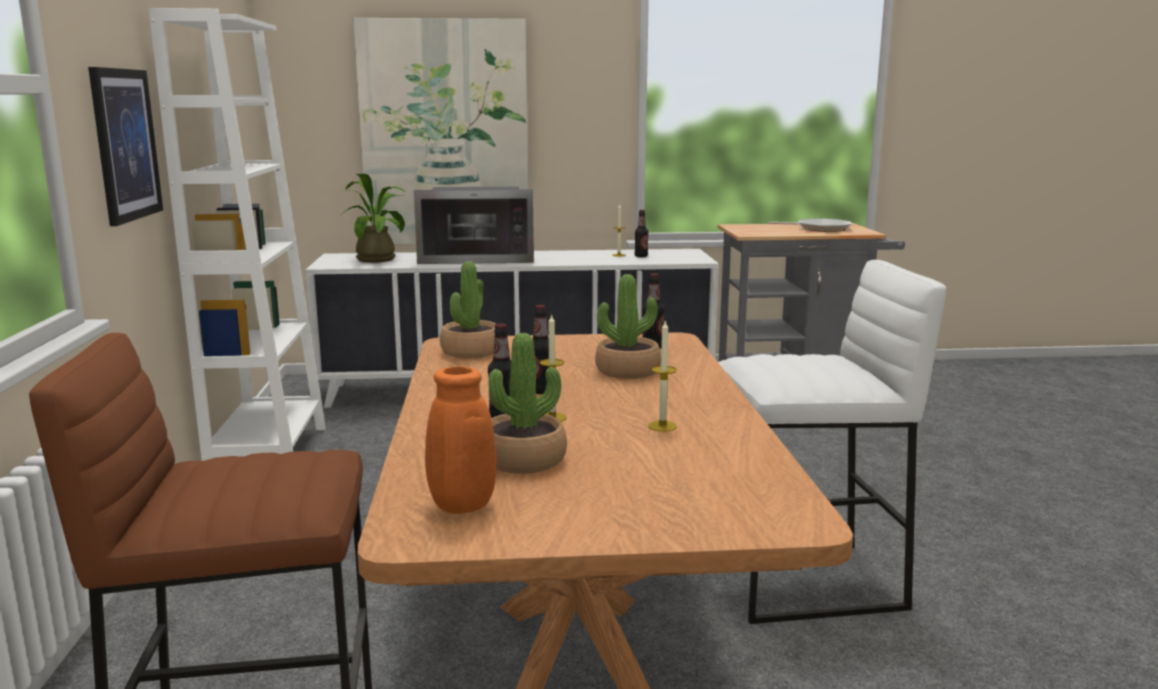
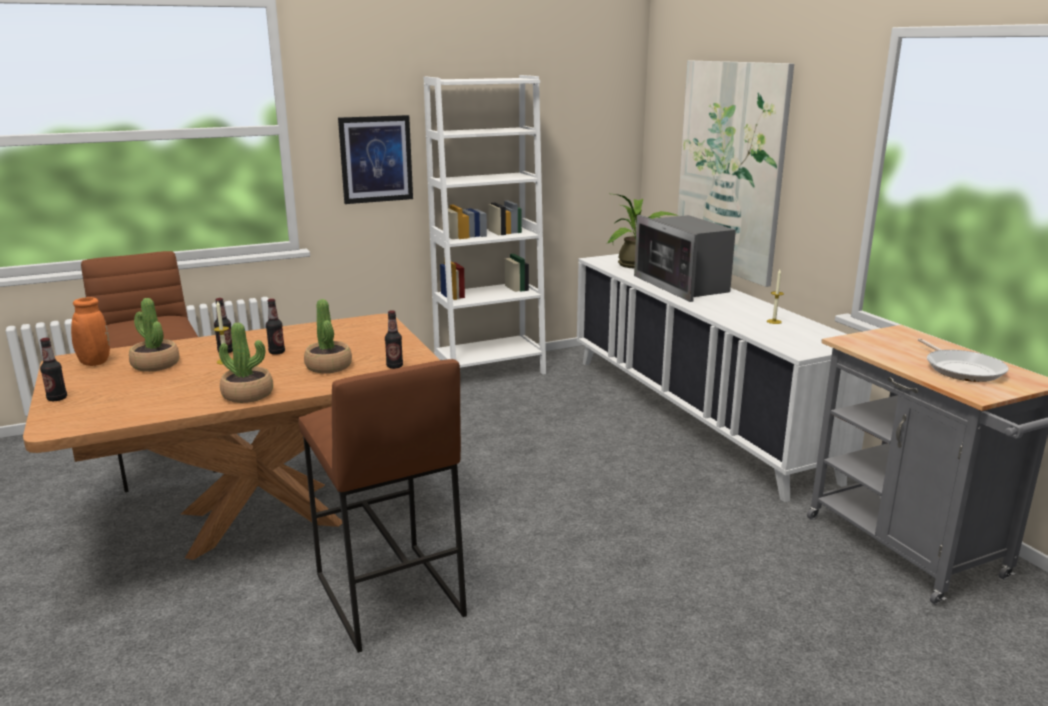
camera: 70 degrees right, 5 degrees up
potted plant [440,261,496,358] -> potted plant moved to [219,323,273,403]
bottle [635,210,648,257] -> bottle moved to [40,338,67,401]
candle [648,320,677,432] -> none
white stool [718,260,947,624] -> brown stool [298,359,467,653]

